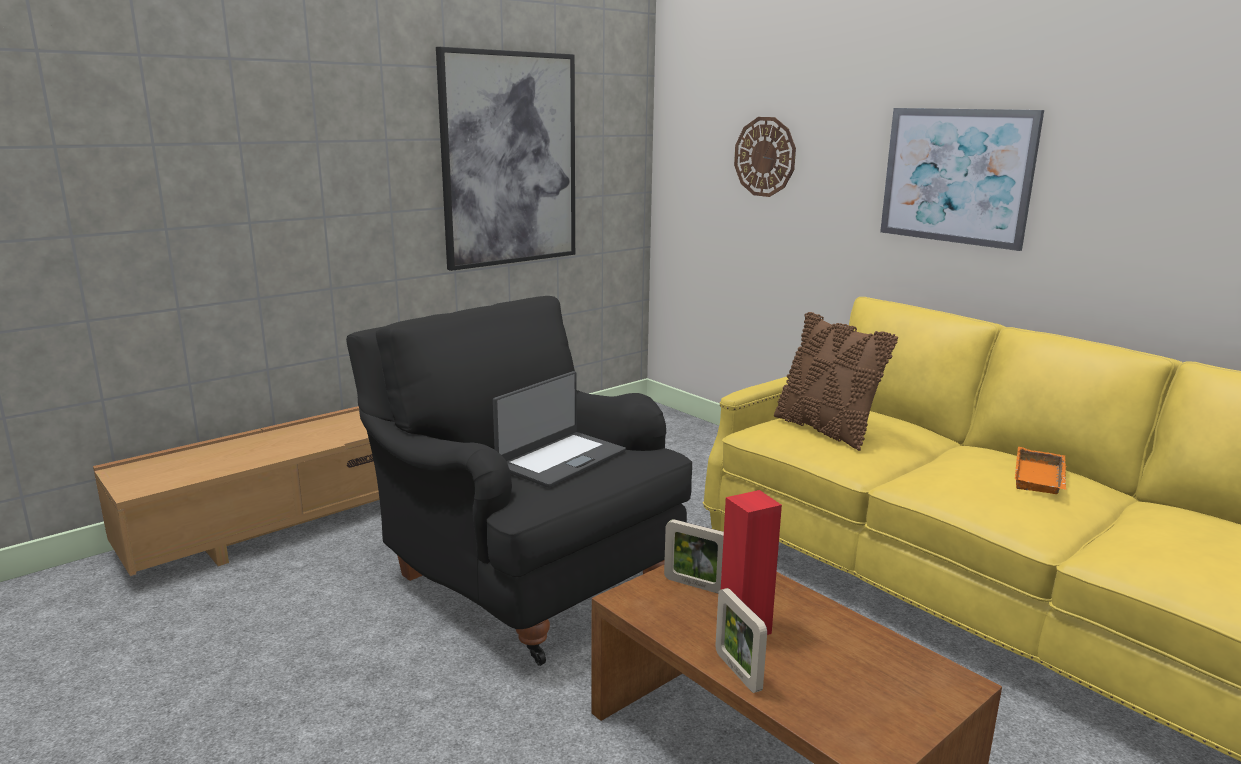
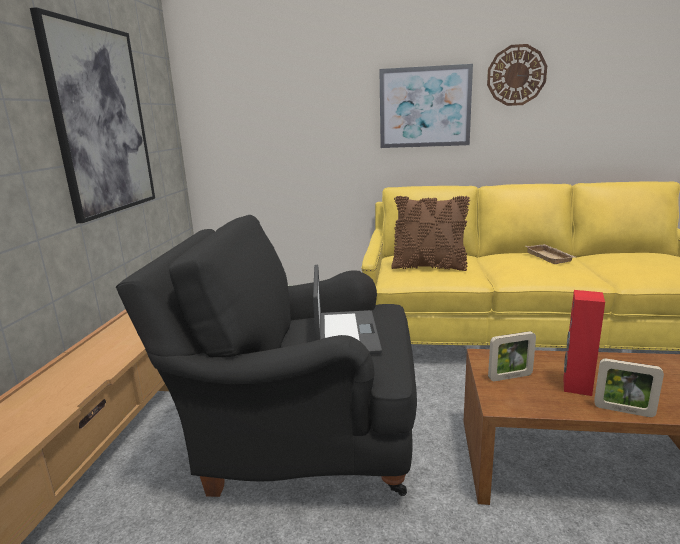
camera: 40 degrees left, 0 degrees up
wall clock [734,117,796,197] -> wall clock moved to [487,44,547,106]
orange tray [1015,447,1066,494] -> beige tray [526,244,575,264]

